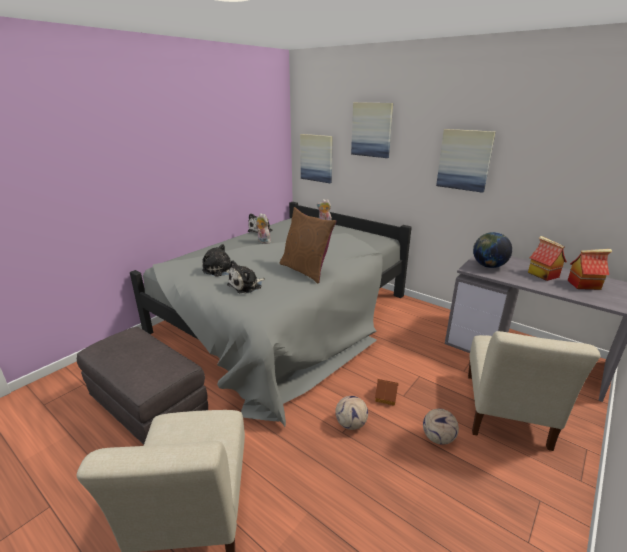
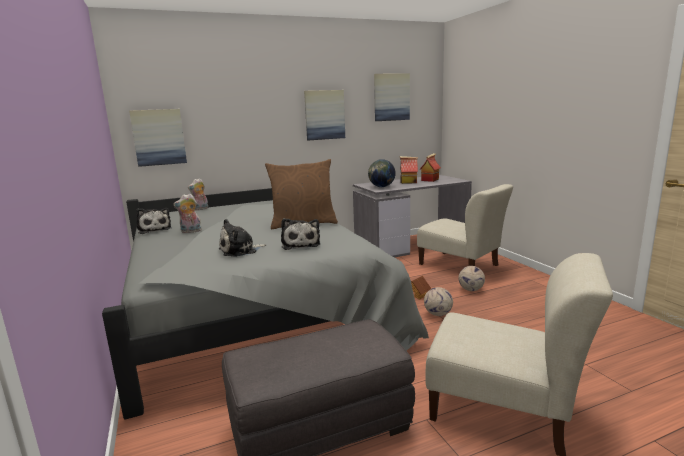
camera: 60 degrees left, 10 degrees down
picture [351,102,393,158] -> picture moved to [374,73,410,121]

